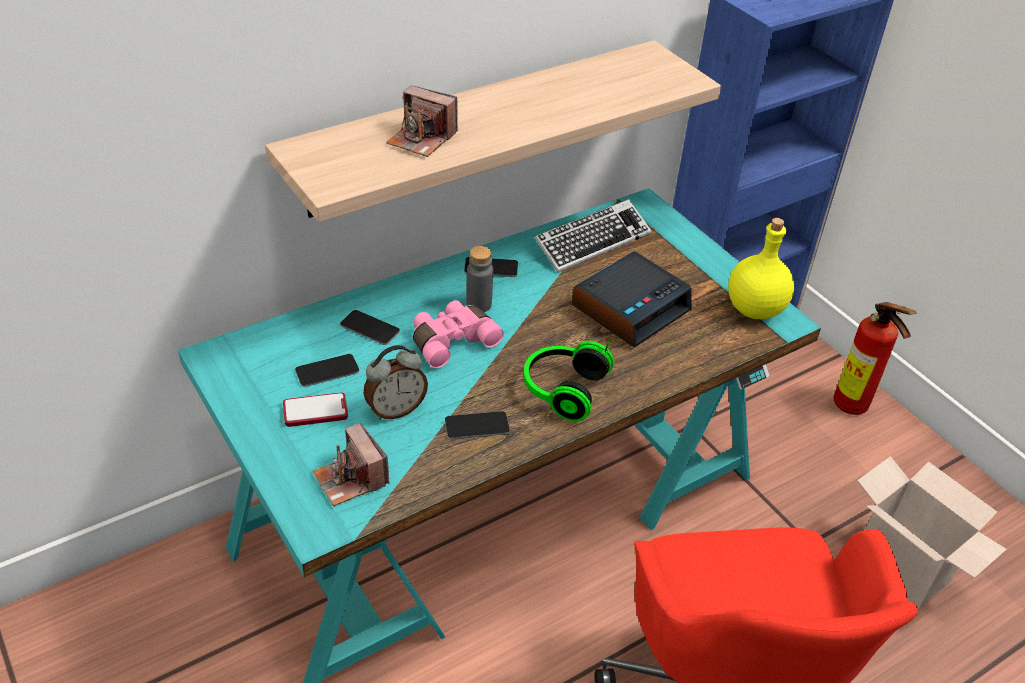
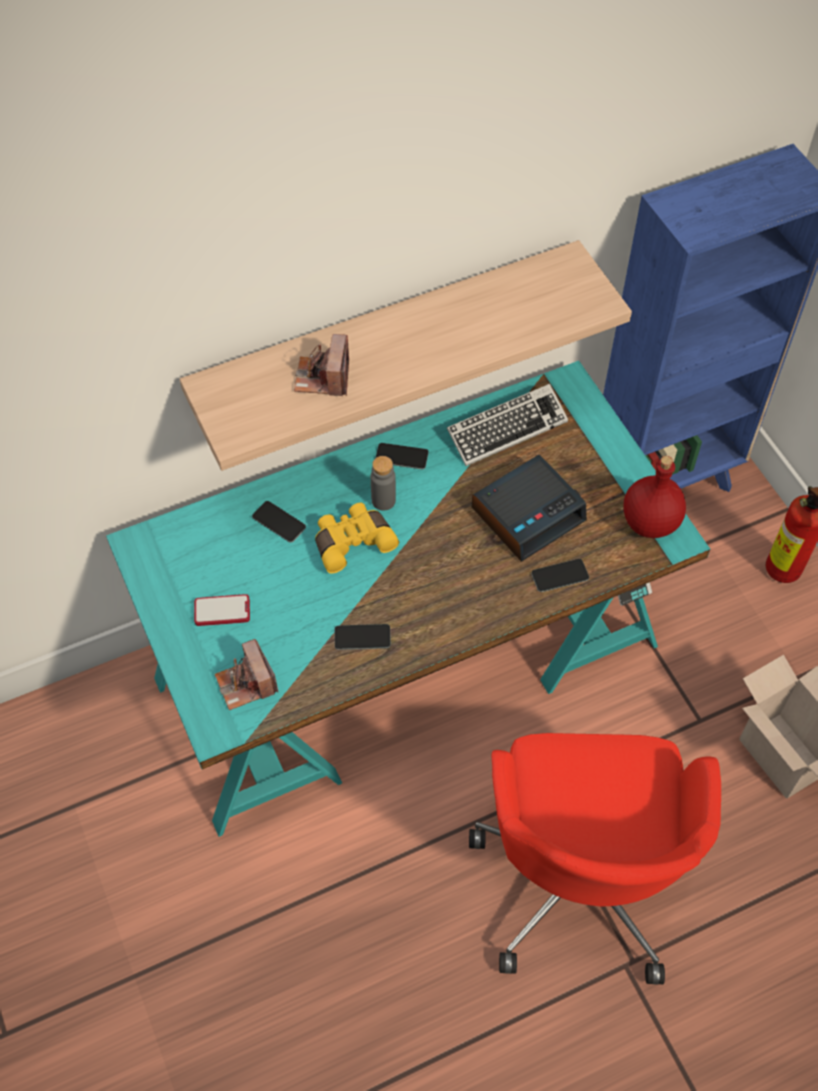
camera: 10 degrees right, 15 degrees up
phone [295,354,359,387] -> phone moved to [531,559,589,592]
alarm clock [364,345,428,420] -> none
camera [386,85,458,157] -> camera turned 60 degrees clockwise [294,334,349,396]
pink binoculars [413,300,504,368] -> yellow binoculars [315,503,399,573]
headphones [524,341,614,421] -> none
yellow bottle [728,218,794,319] -> red bottle [624,456,686,538]

